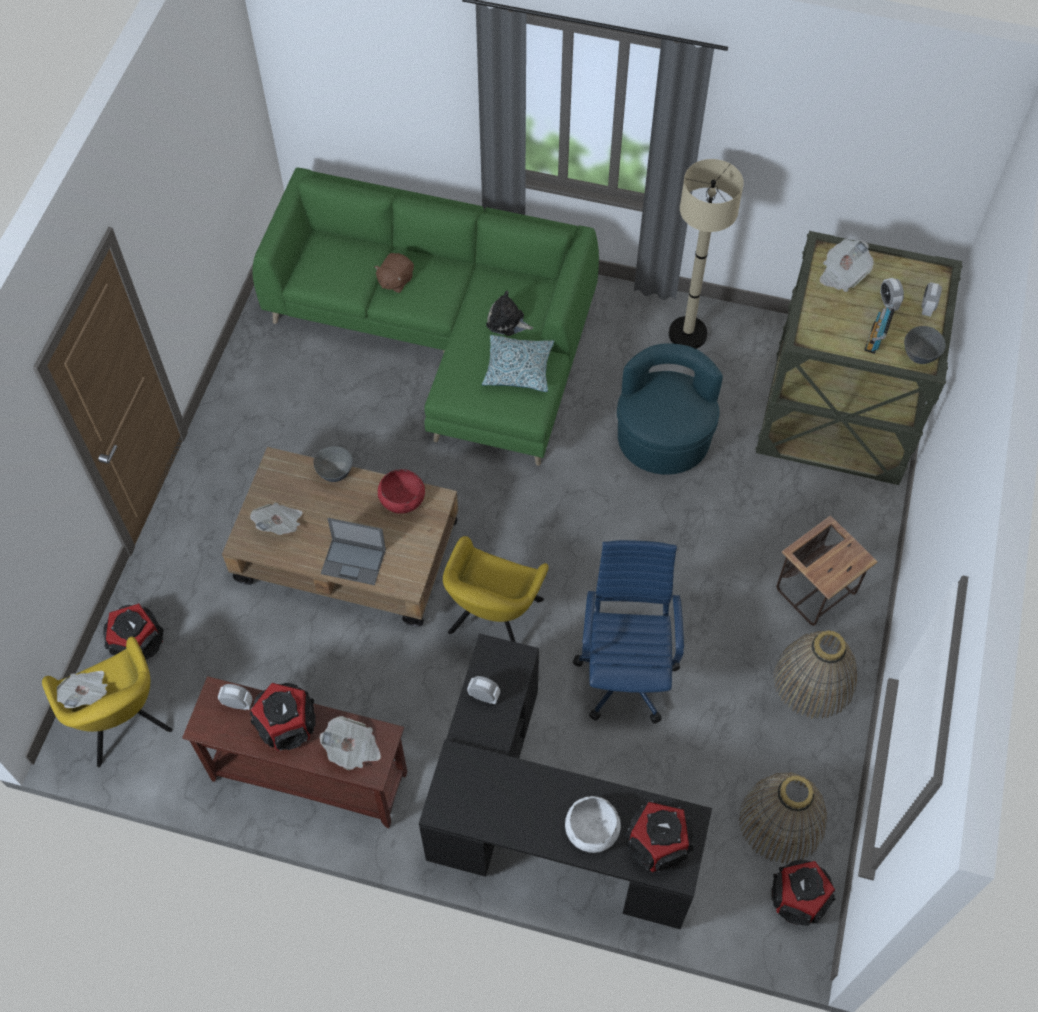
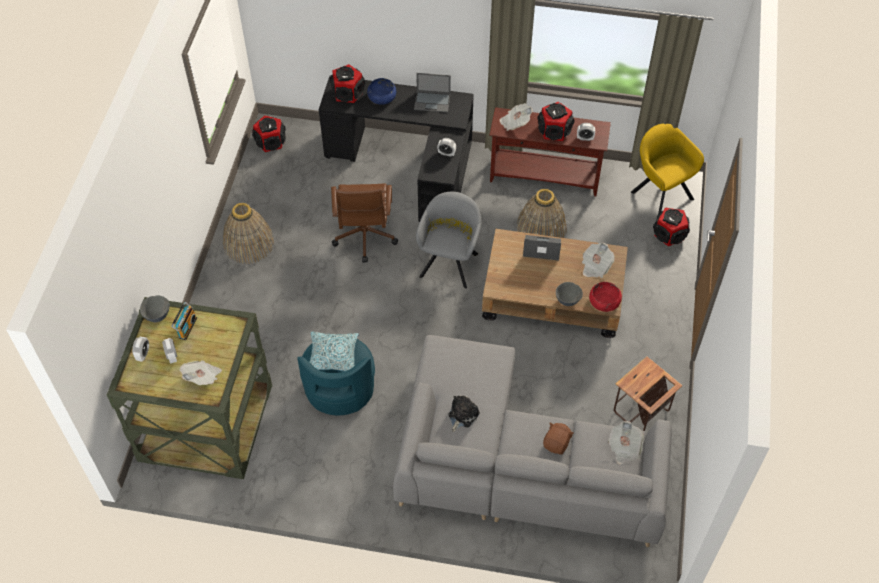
camera: 175 degrees right, 5 degrees down
newspaper [57,671,107,708] -> newspaper moved to [608,421,644,464]
green sofa [252,167,599,466] -> grey sofa [393,335,672,547]
red bowl [378,469,425,514] -> red bowl moved to [589,282,622,312]
yellow armchair [443,536,548,642] -> grey armchair [416,192,481,289]
pillow [482,335,554,392] -> pillow moved to [309,332,359,372]
plush toy [486,291,533,336] -> plush toy turned 75 degrees counterclockwise [448,396,480,432]
white bowl [565,796,621,853] -> blue bowl [367,78,396,105]
blue office chair [573,540,684,724] -> brown office chair [331,183,398,262]
beige floor lamp [669,159,744,349] -> none
basket [739,772,827,864] -> basket moved to [516,189,566,238]
side table [776,515,878,626] -> side table moved to [614,356,682,431]
none -> laptop [414,73,451,113]

